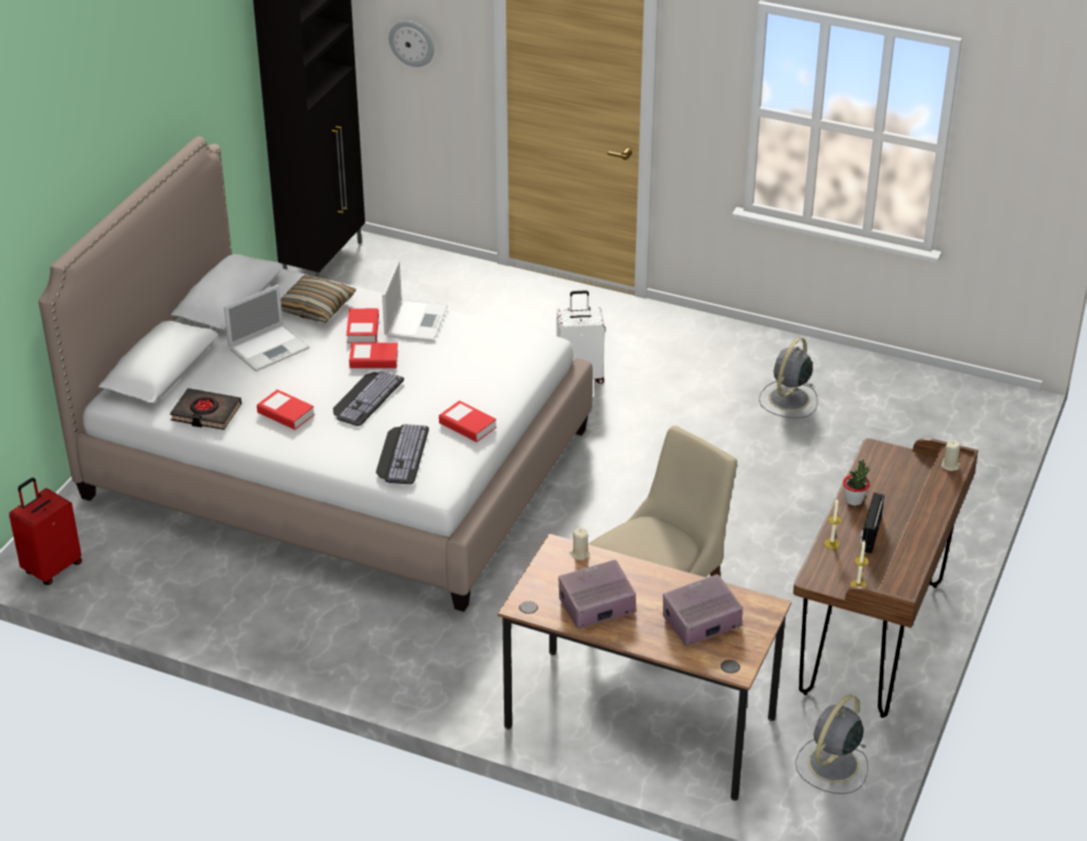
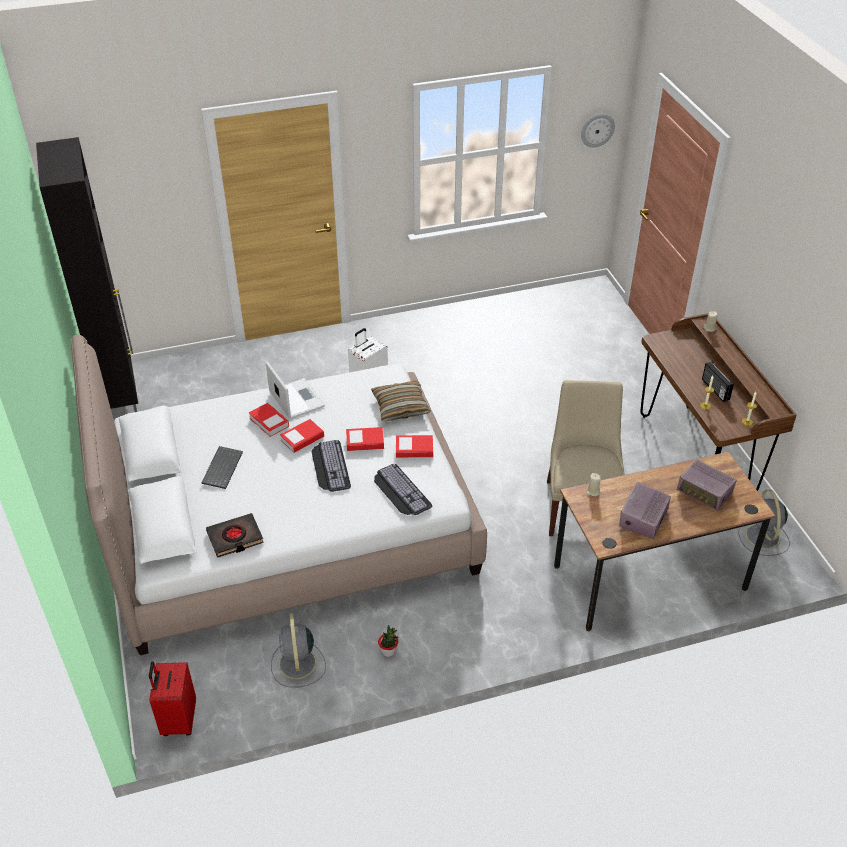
camera: 40 degrees left, 5 degrees up
laptop [224,284,310,372] -> keyboard [201,446,243,489]
book [257,389,315,430] -> book moved to [346,427,384,451]
pillow [281,275,357,323] -> pillow moved to [371,381,431,422]
wall clock [389,21,434,67] -> wall clock moved to [581,114,615,147]
radio [663,574,743,646] -> radio turned 75 degrees counterclockwise [677,459,737,511]
grey fan [759,337,818,418] -> grey fan moved to [271,613,326,687]
potted plant [843,459,870,506] -> potted plant moved to [378,625,398,657]

